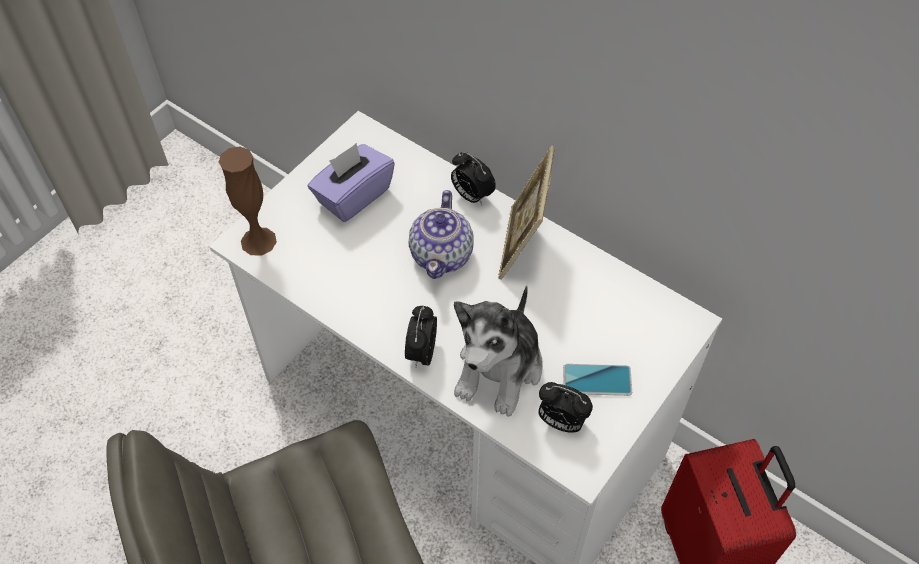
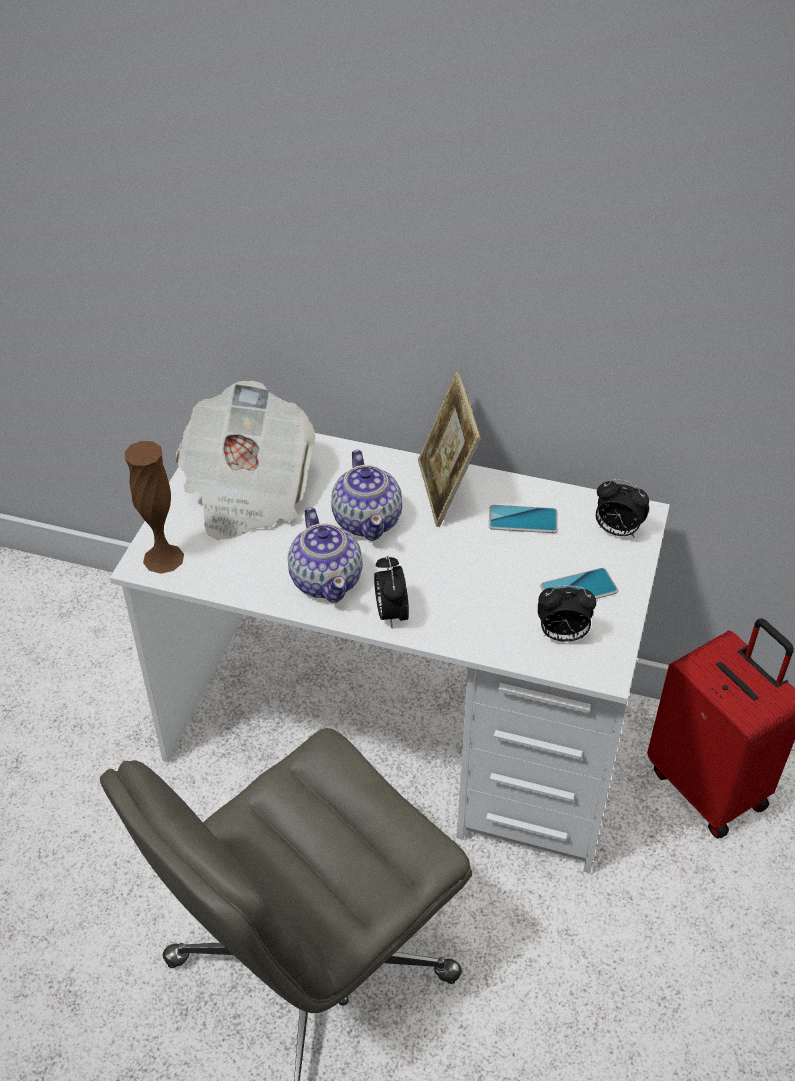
camera: 20 degrees left, 10 degrees down
purple tissue box [308,143,395,222] -> newspaper [176,381,316,540]
alarm clock [451,152,496,205] -> alarm clock moved to [596,479,649,538]
plush toy [454,286,543,417] -> none
none -> teapot [288,507,363,603]
none -> phone [489,505,558,533]

